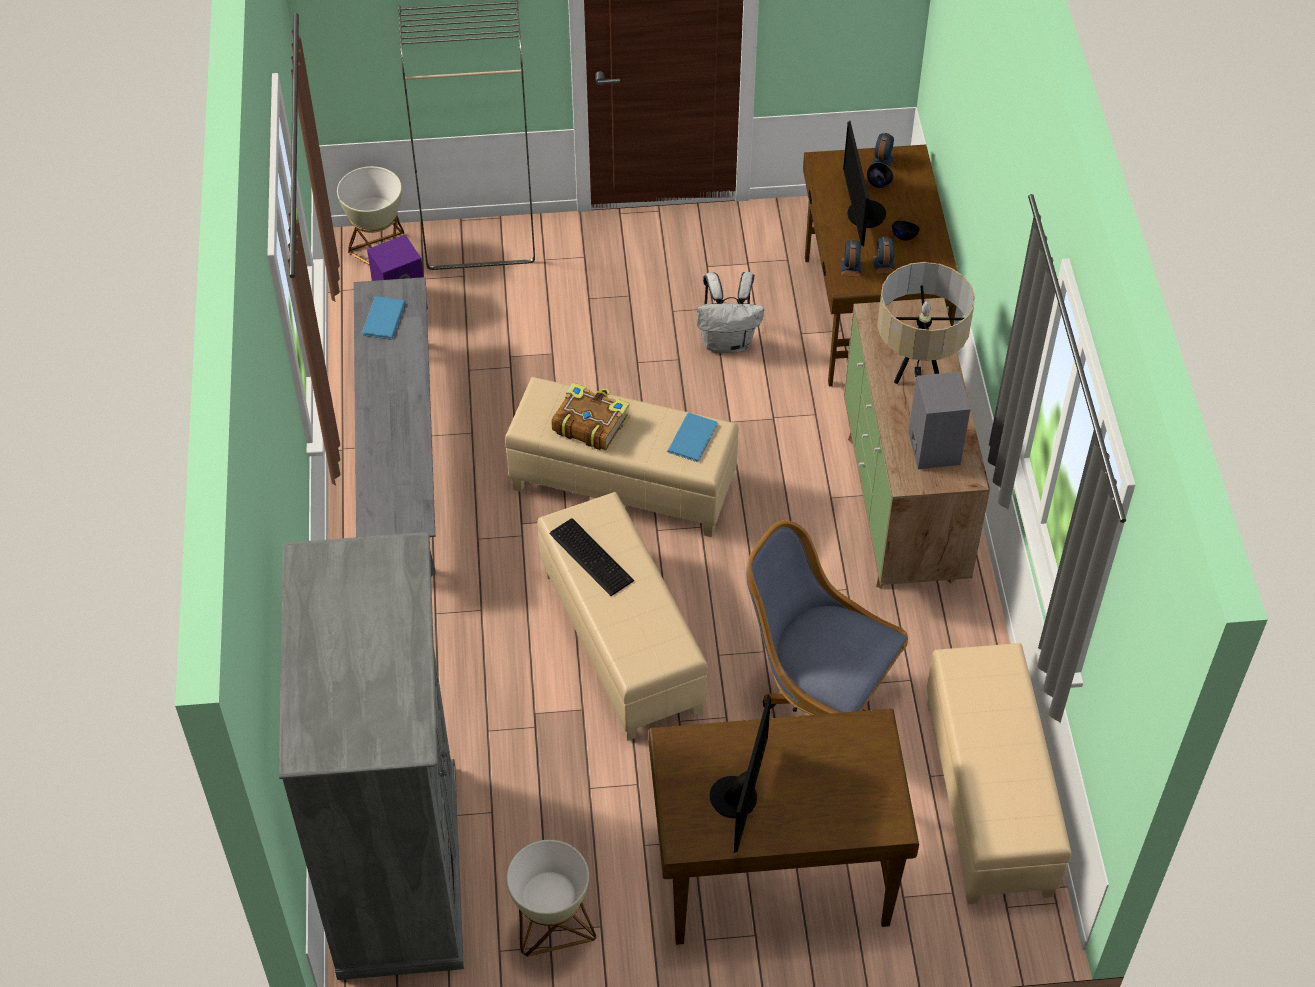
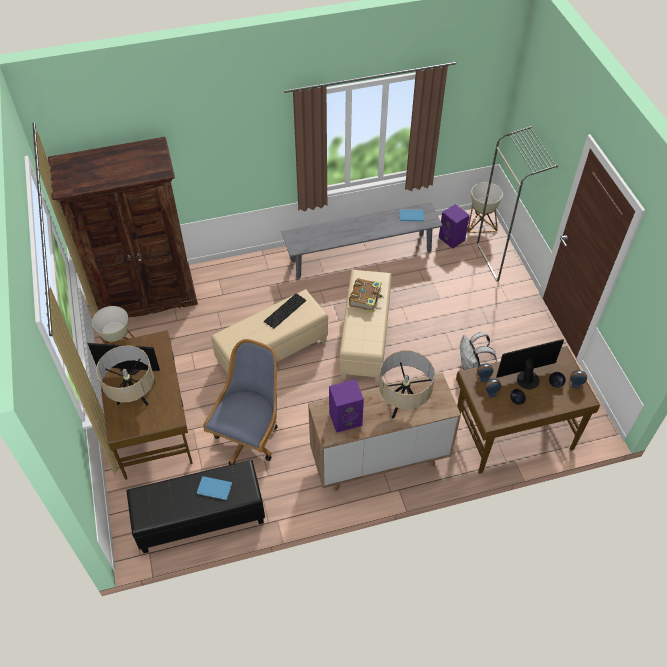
camera: 80 degrees right, 0 degrees up
grey wardrobe [279,532,464,980] -> brown wardrobe [48,137,198,317]
blue book [667,413,718,462] -> blue book moved to [197,476,232,500]
grey speaker [908,372,971,469] -> purple speaker [329,379,364,433]
beige ottoman [926,643,1071,904] -> black ottoman [126,460,265,553]
none -> beige table lamp [96,345,154,406]

